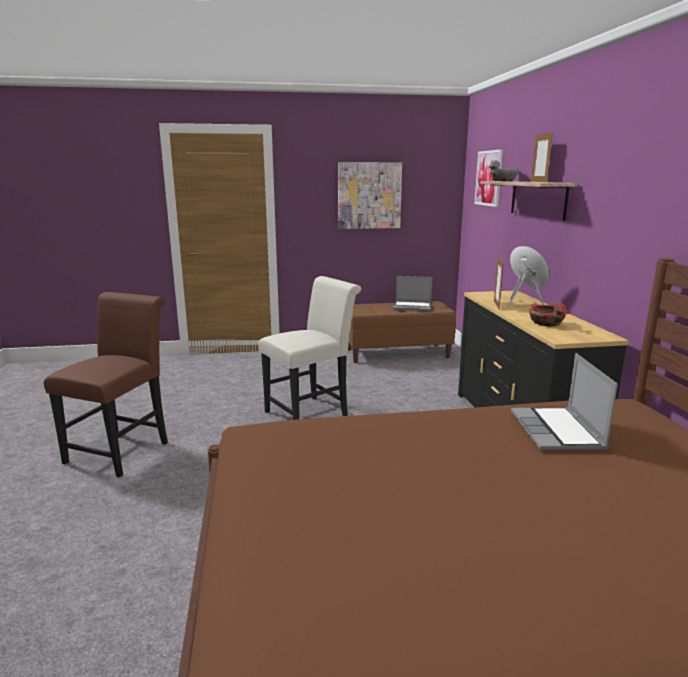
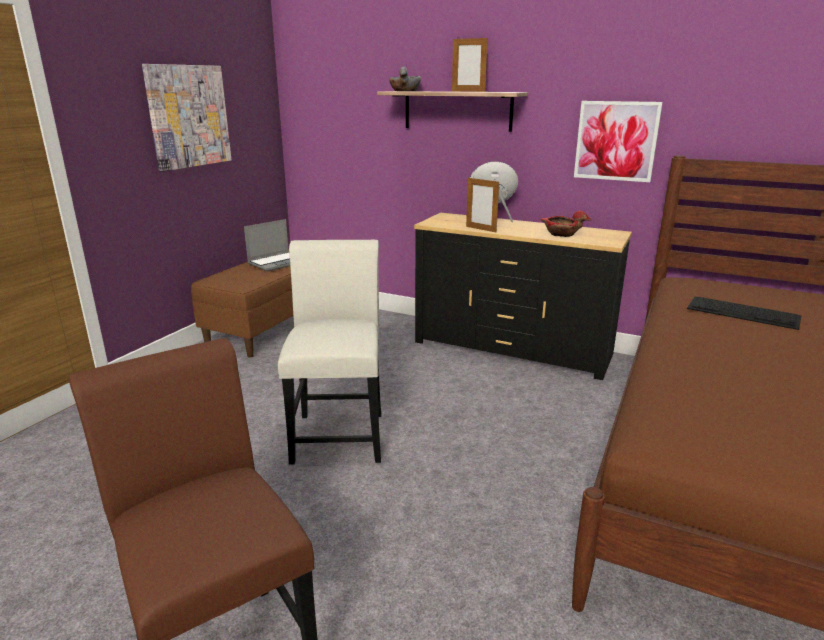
camera: 55 degrees left, 5 degrees up
picture [475,149,503,207] -> picture moved to [574,101,663,182]
laptop [511,353,618,451] -> keyboard [687,297,802,330]

